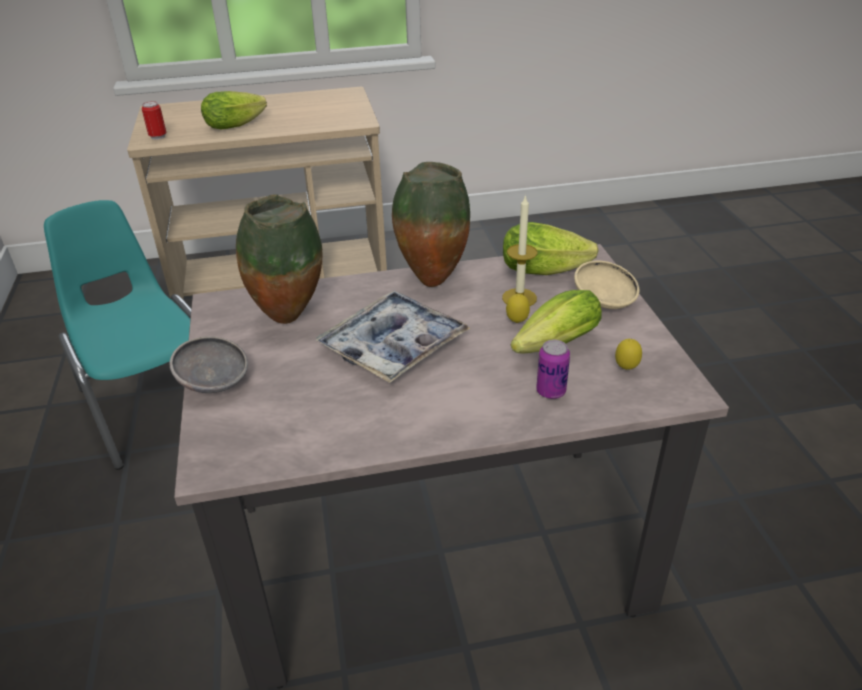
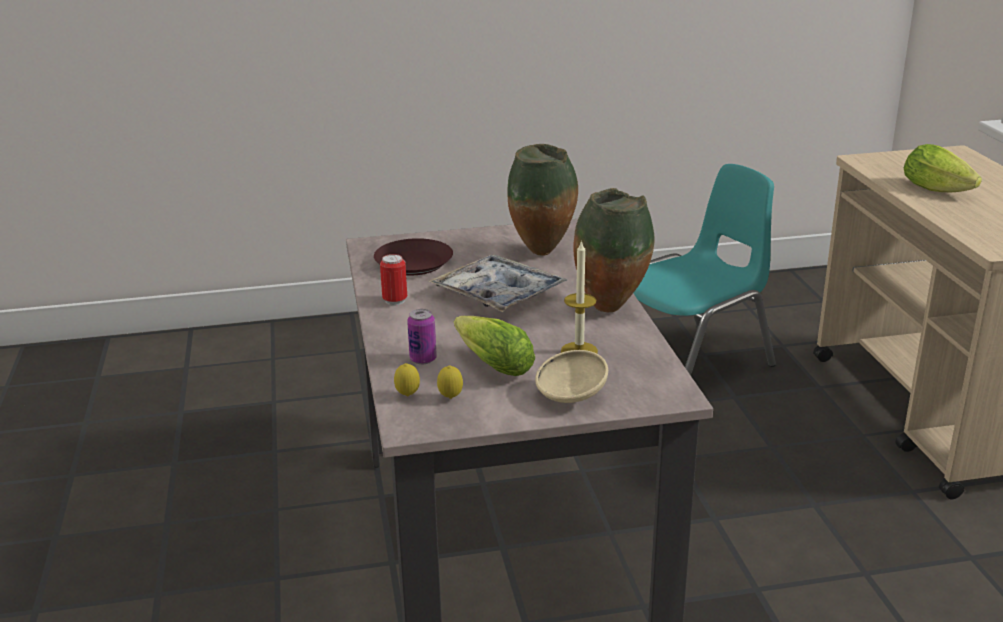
camera: 90 degrees right, 10 degrees down
can [142,101,167,140] -> can moved to [380,254,407,306]
grey bowl [169,336,248,393] -> none
lettuce [503,222,598,275] -> none
lemon [506,294,530,323] -> lemon moved to [394,363,420,396]
none -> brown plate [374,238,453,275]

